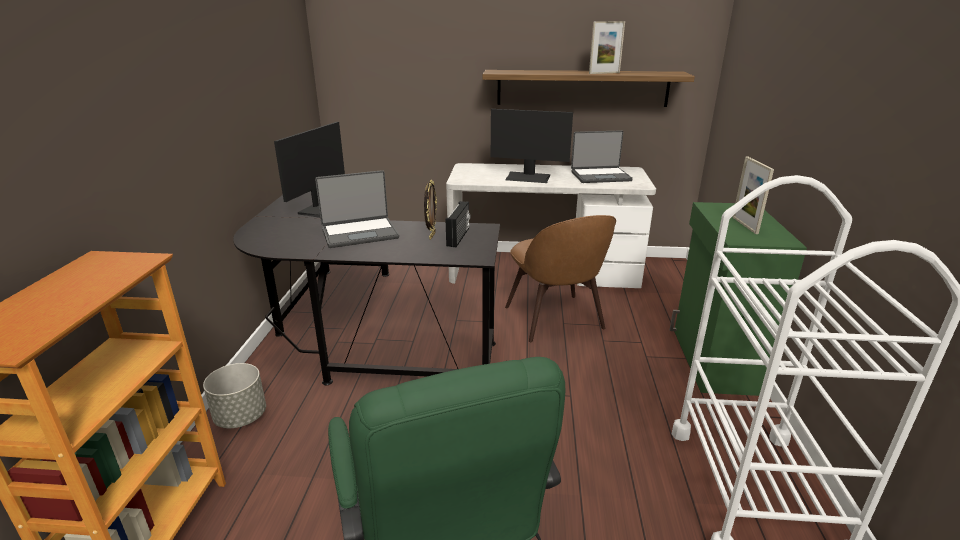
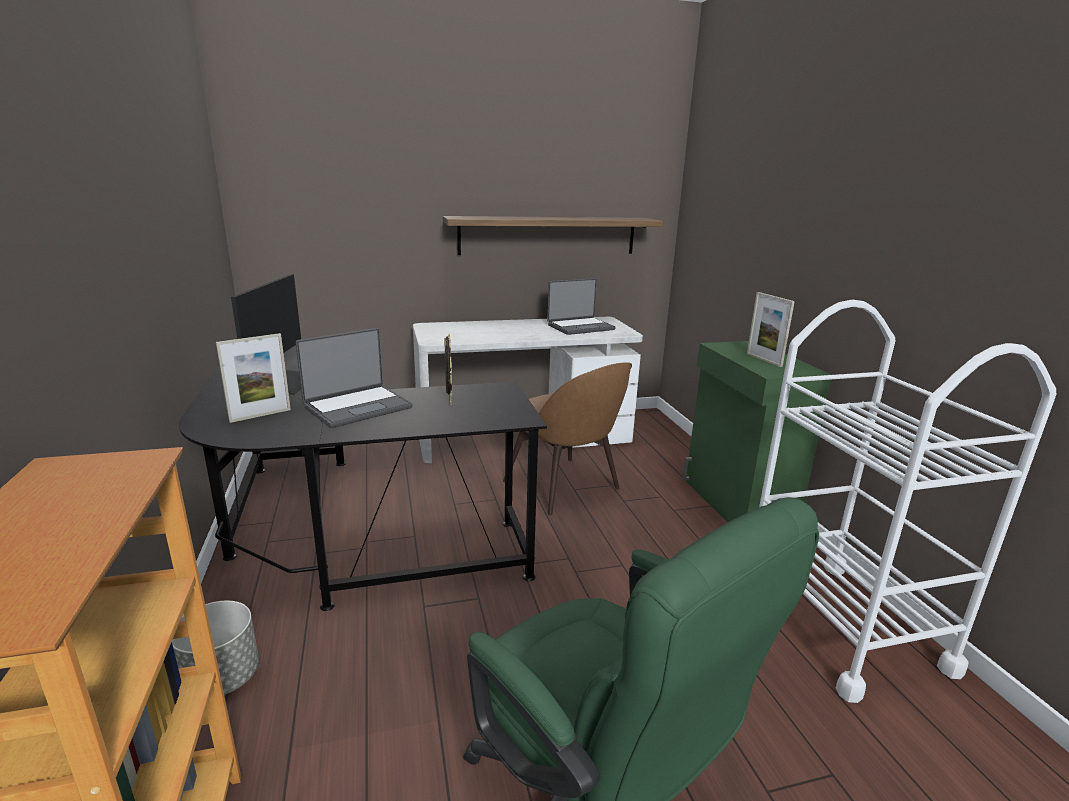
camera: 20 degrees left, 5 degrees down
radio [446,201,470,247] -> none
monitor [491,109,573,183] -> none
picture frame [589,21,625,74] -> picture frame moved to [216,333,291,423]

